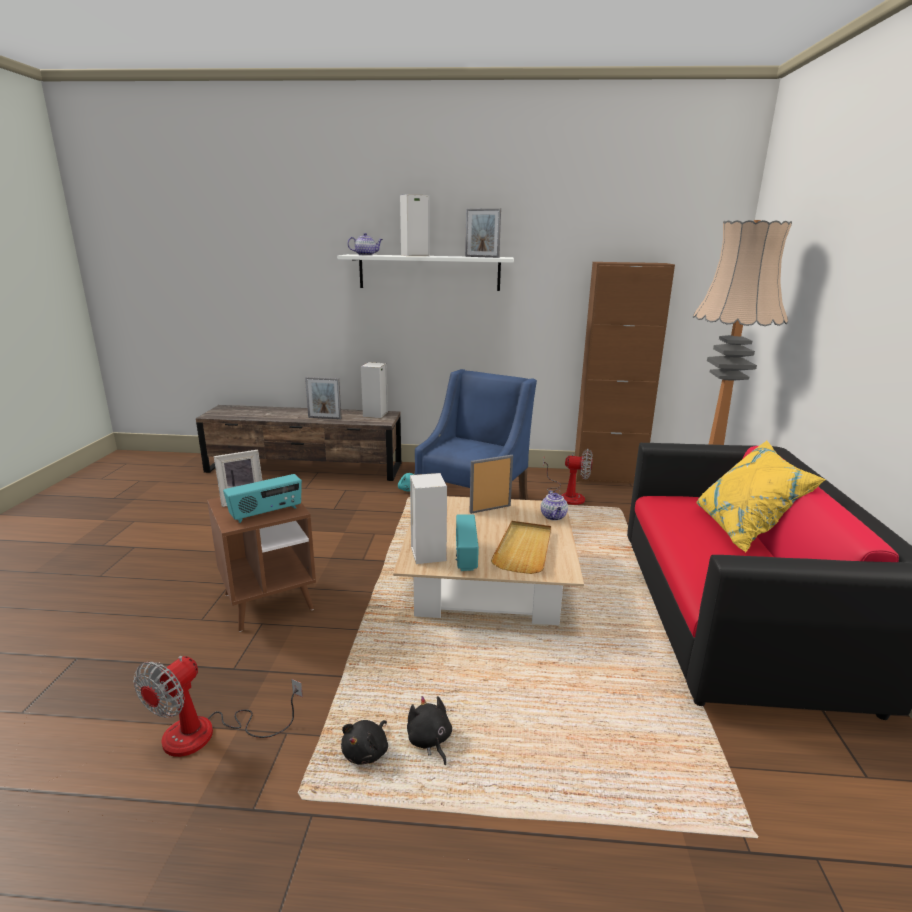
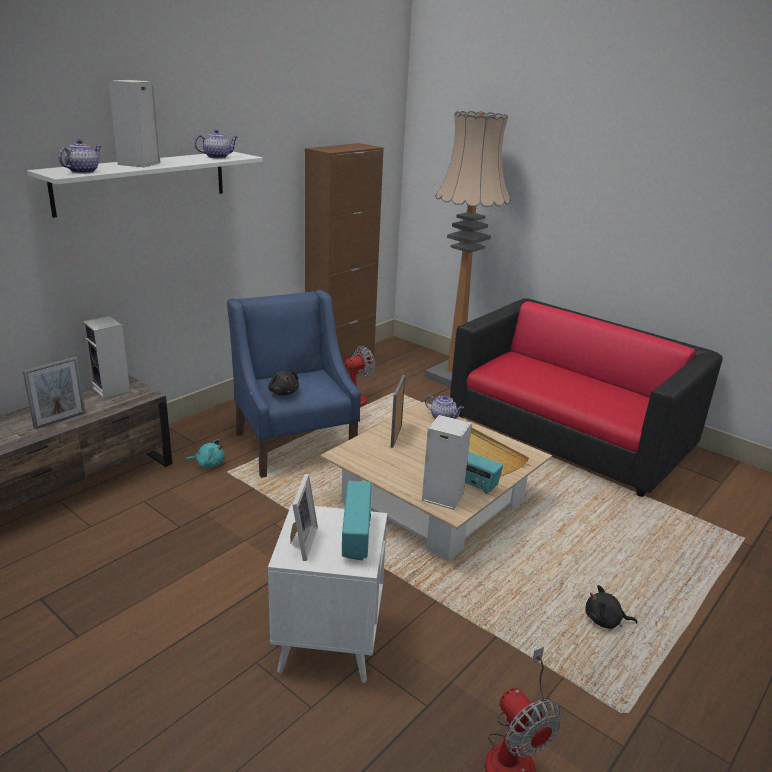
camera: 55 degrees left, 5 degrees up
brown side table [207,497,316,632] -> white side table [268,504,387,683]
black plush toy [341,720,388,765] -> black plush toy moved to [268,371,299,395]
picture frame [465,208,501,258] -> teapot [194,129,238,159]
yellow pillow [696,441,826,553] -> none

